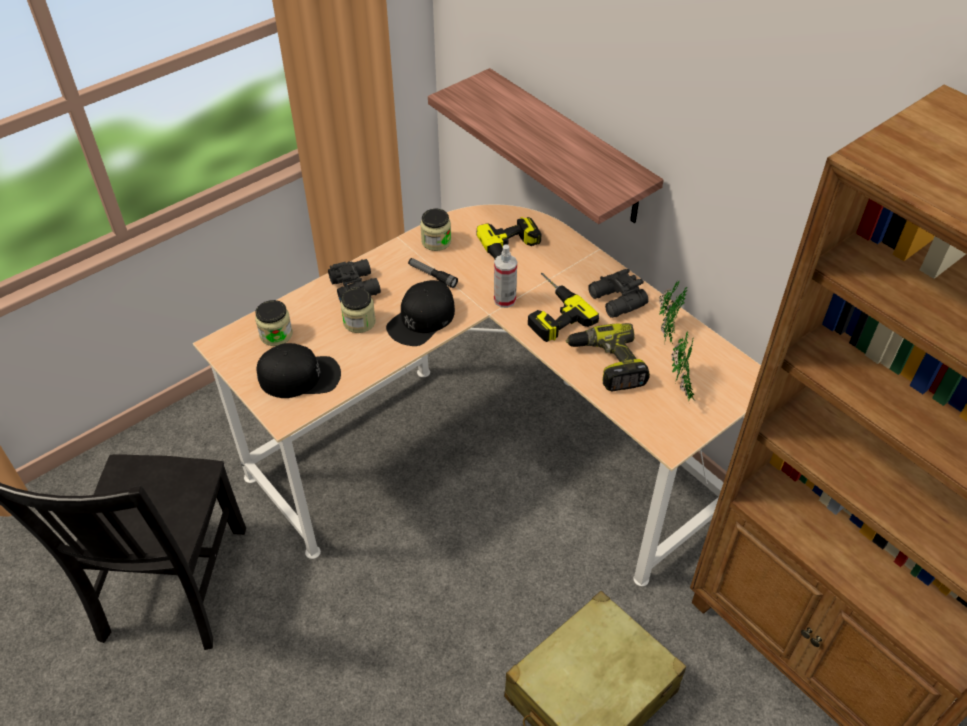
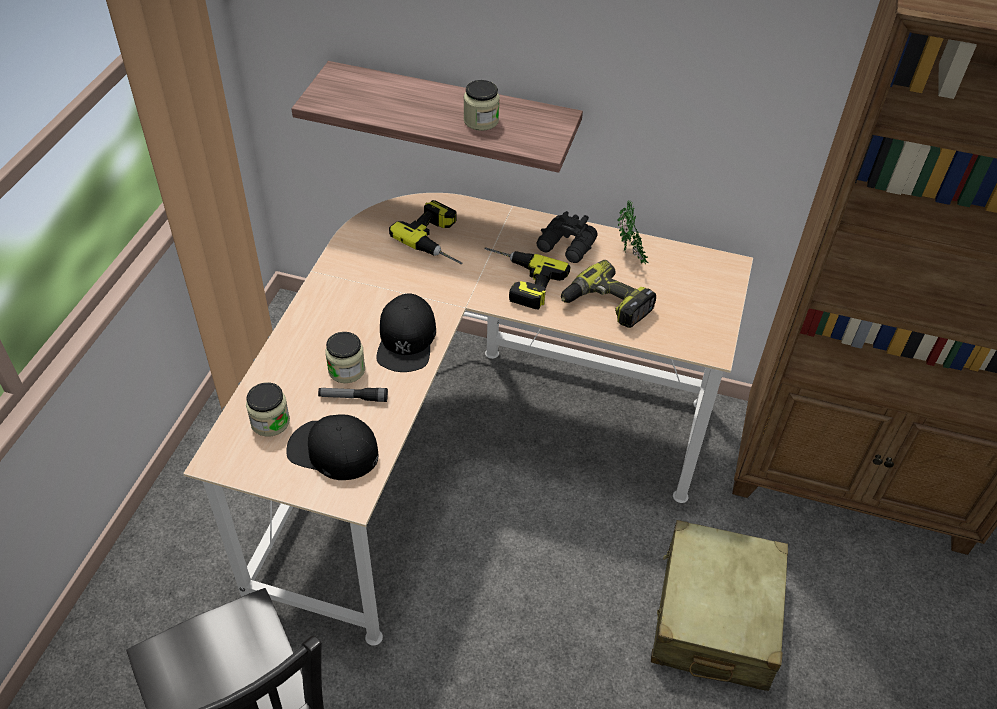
camera: 35 degrees left, 0 degrees up
black cap [257,343,341,398] -> black cap turned 120 degrees counterclockwise [286,414,379,480]
black binoculars [328,259,381,303] -> none
flashlight [408,258,458,288] -> flashlight moved to [318,388,388,402]
jar [420,209,451,251] -> jar moved to [464,80,500,131]
spray bottle [494,244,517,308] -> none
potted plant [671,331,695,404] -> none

